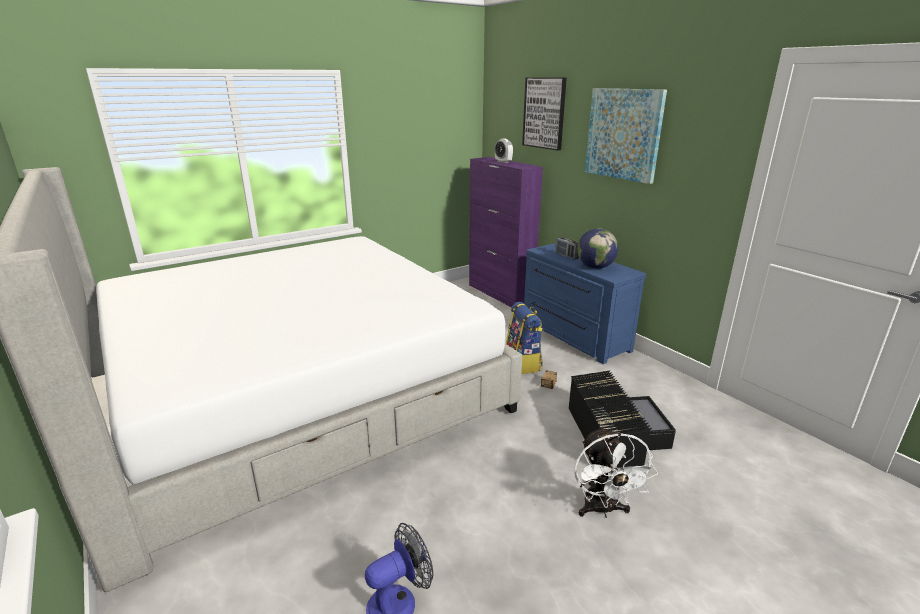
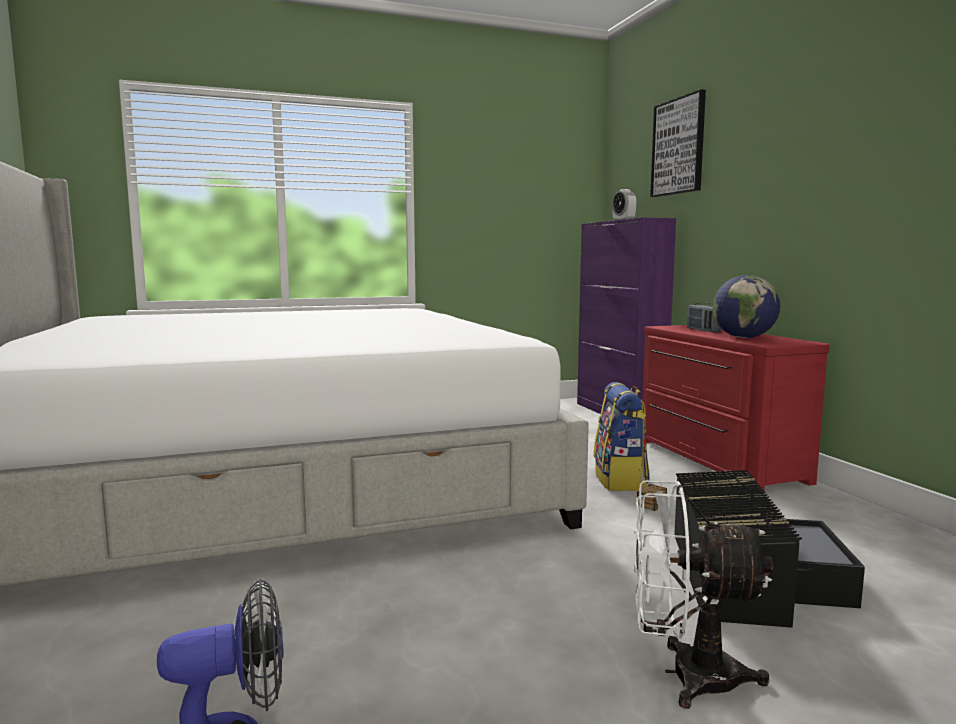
camera: 15 degrees right, 15 degrees down
blue dresser [524,243,646,364] -> red dresser [643,325,830,492]
white fan [574,426,658,518] -> white fan turned 90 degrees clockwise [634,481,773,708]
picture [585,88,667,184] -> none

